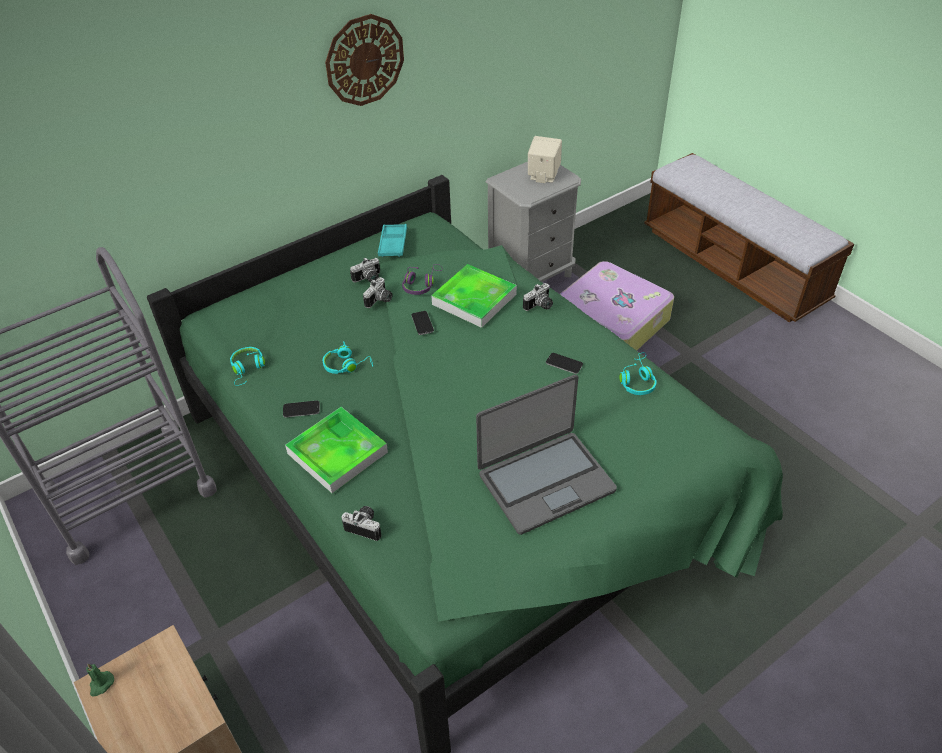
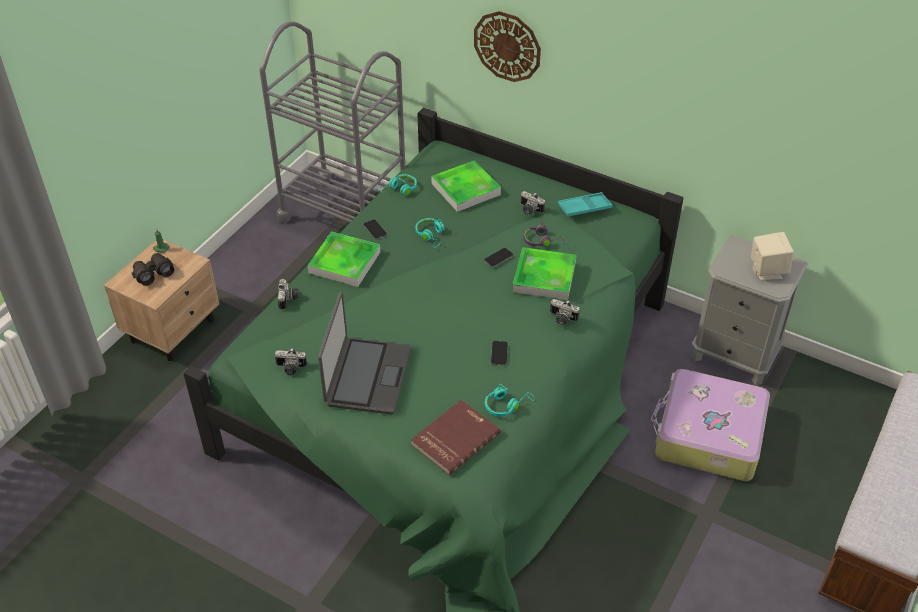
camera: 65 degrees right, 0 degrees up
wall clock [325,14,404,106] -> wall clock moved to [474,11,541,82]
camera [363,277,392,308] -> camera moved to [275,348,307,375]
laptop [476,375,617,535] -> laptop turned 120 degrees counterclockwise [318,291,411,415]
none -> black binoculars [132,253,174,286]
none -> red book [411,400,500,475]
none -> tray [432,160,501,212]

